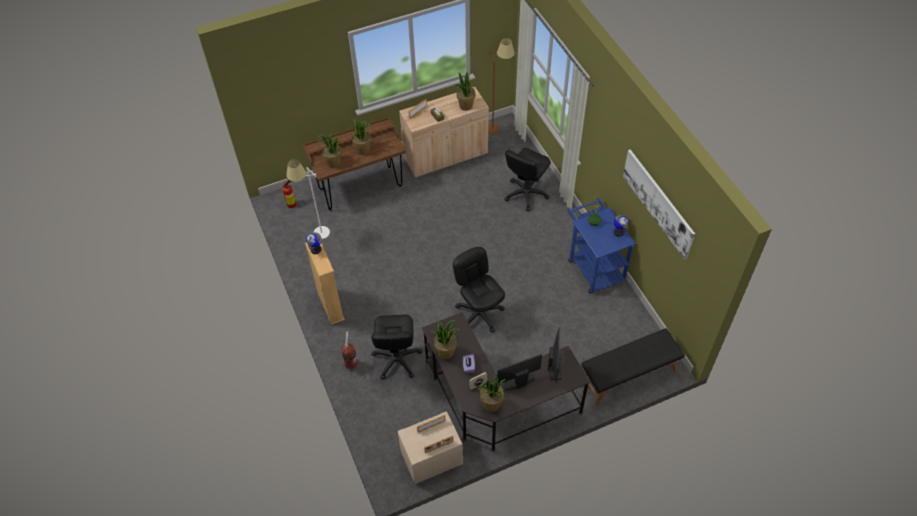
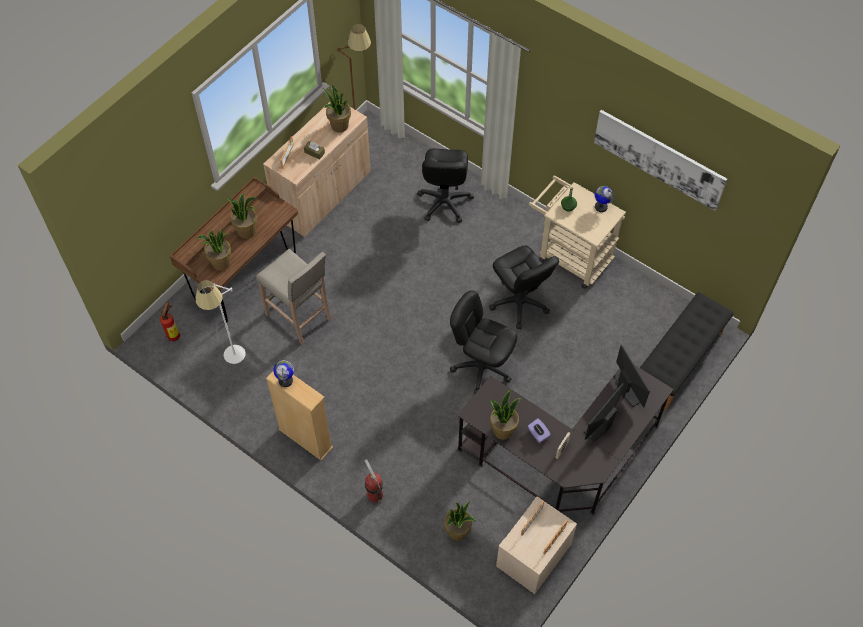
camera: 30 degrees left, 5 degrees up
black office chair [371,315,423,380] -> black office chair moved to [489,246,559,329]
potted plant [478,376,506,412] -> potted plant moved to [444,501,476,541]
blue cart [567,198,636,294] -> beige cart [529,176,626,289]
none -> beige stool [256,249,332,345]

